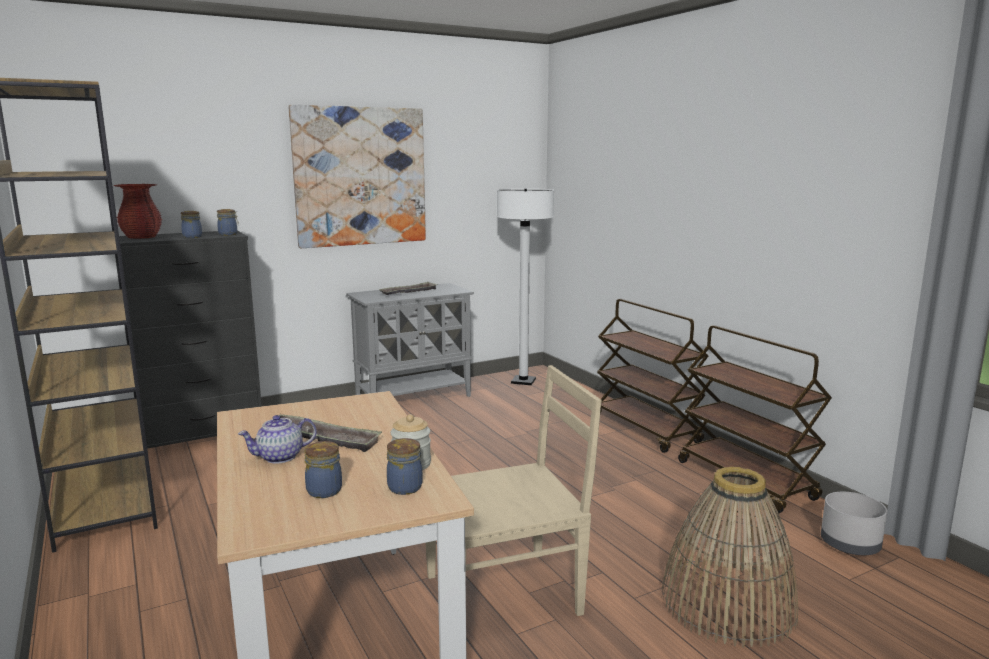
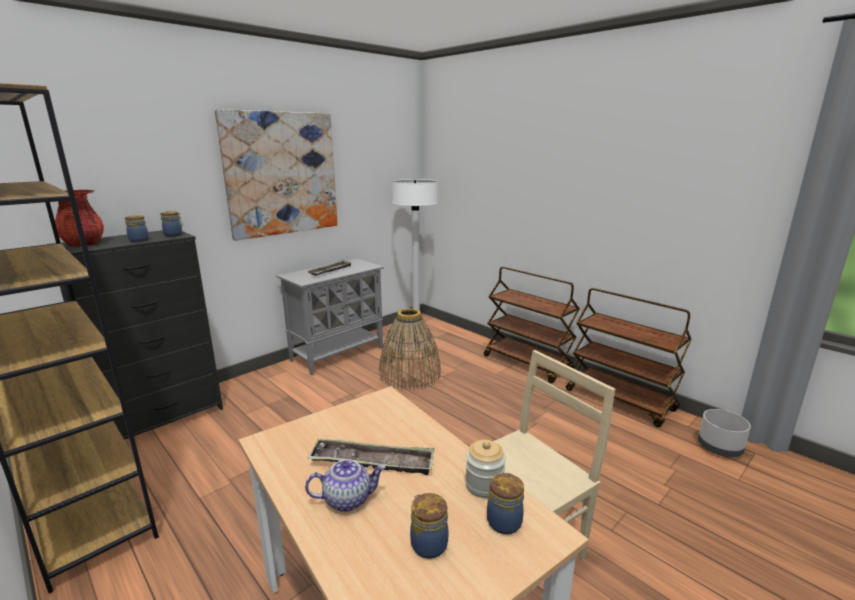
camera: 15 degrees left, 5 degrees up
teapot [238,415,317,464] -> teapot turned 150 degrees counterclockwise [305,459,386,512]
basket [662,467,798,648] -> basket moved to [379,308,441,390]

